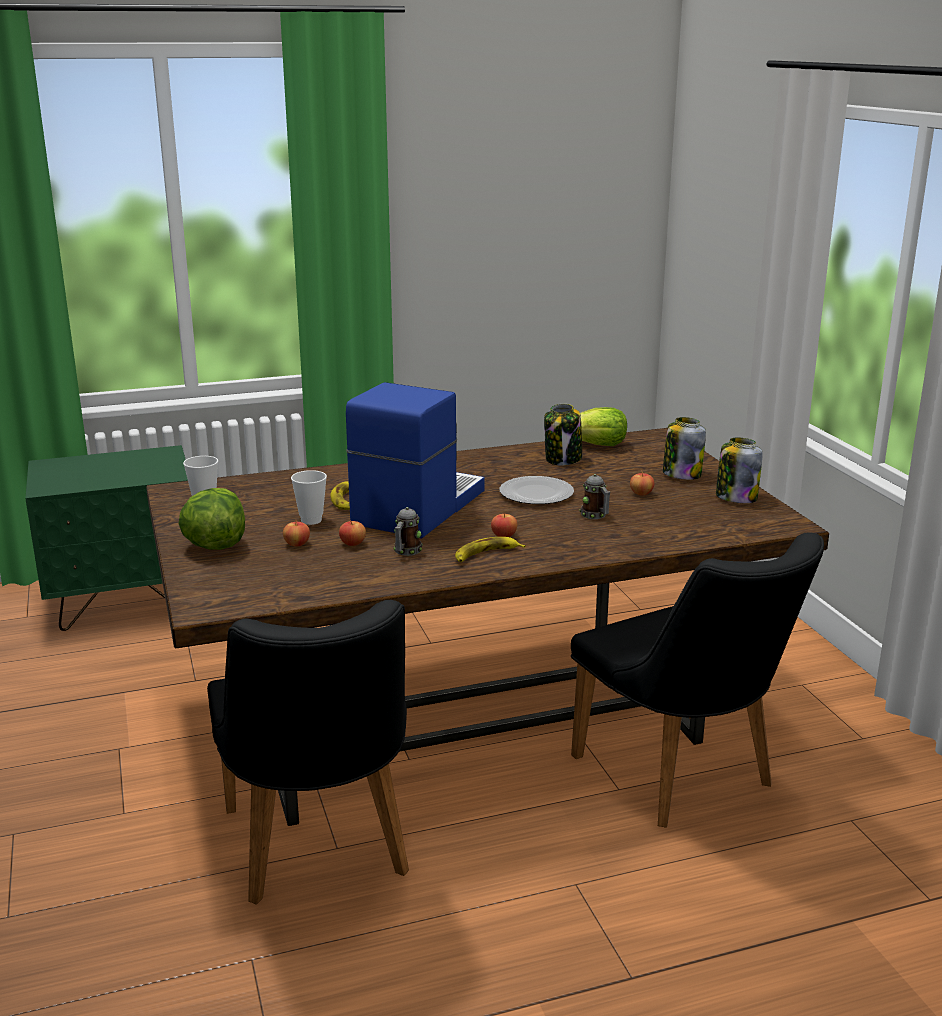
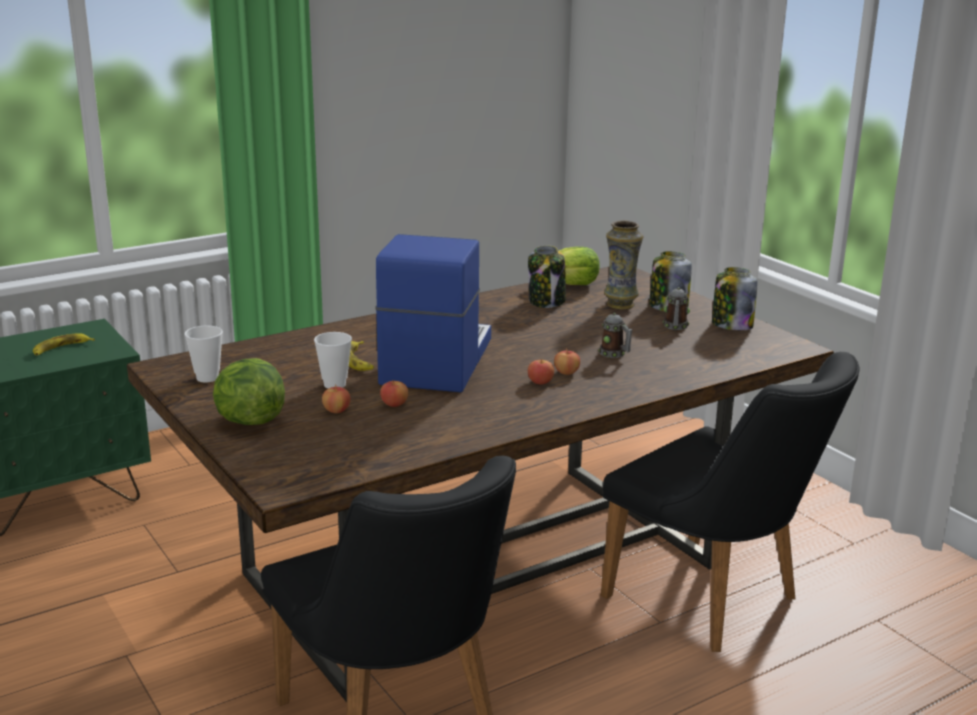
camera: 15 degrees left, 0 degrees up
mug [394,507,423,556] -> mug moved to [663,287,690,330]
banana [455,537,526,562] -> banana moved to [33,333,95,355]
plate [500,476,574,504] -> none
apple [630,472,654,496] -> apple moved to [554,348,580,375]
none -> vase [604,221,643,310]

